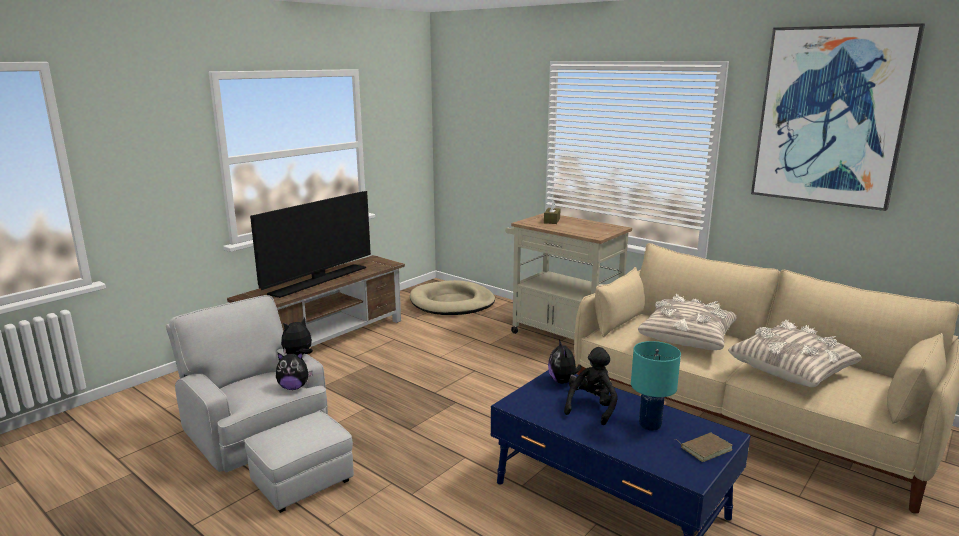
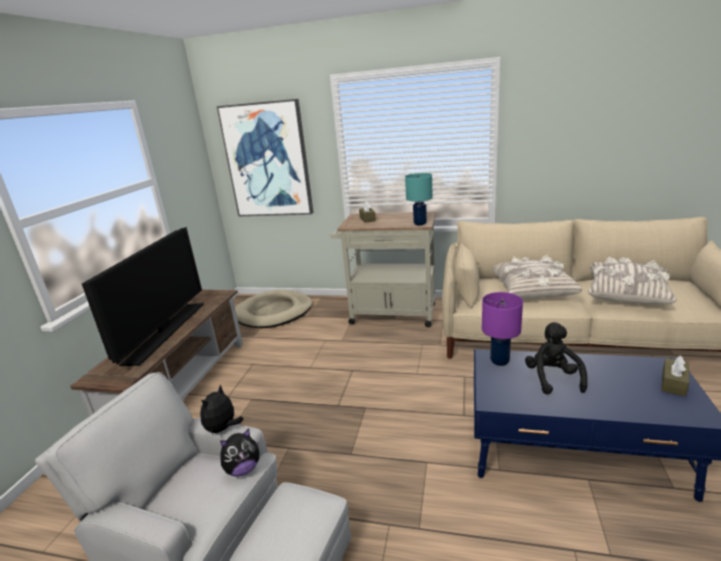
camera: 25 degrees left, 5 degrees up
plush toy [548,339,581,384] -> purple table lamp [482,292,523,366]
turquoise table lamp [631,341,681,431] -> turquoise table lamp moved to [405,173,433,225]
brown book [675,432,732,462] -> brown tissue box [661,356,689,397]
picture [751,23,925,211] -> picture moved to [216,99,313,216]

